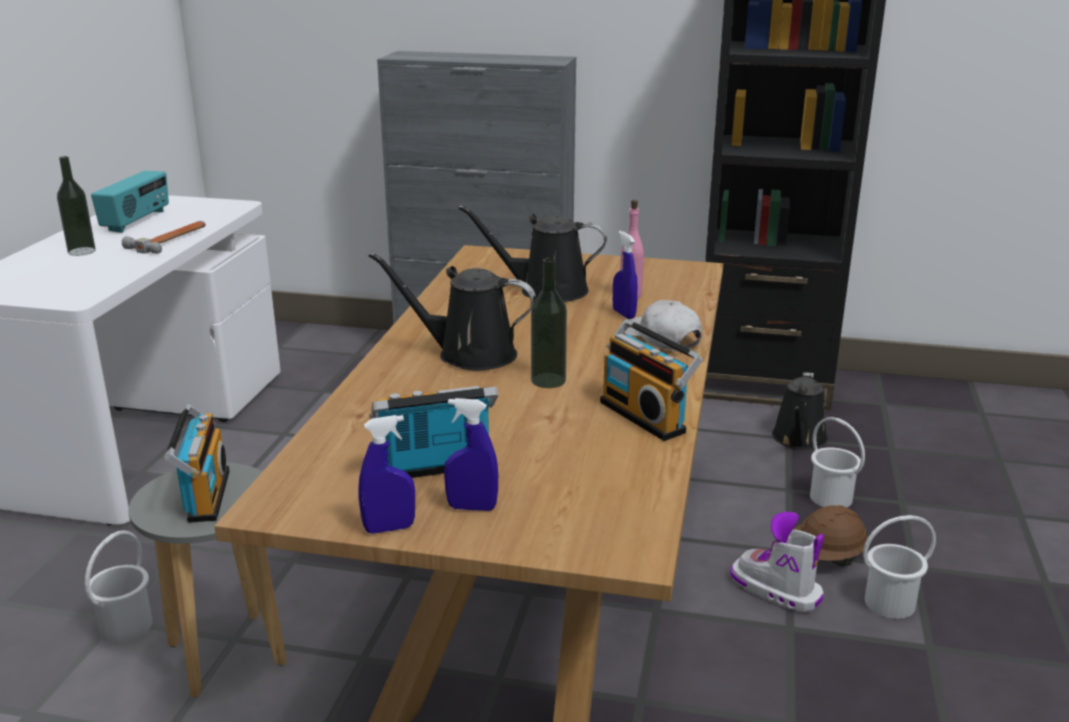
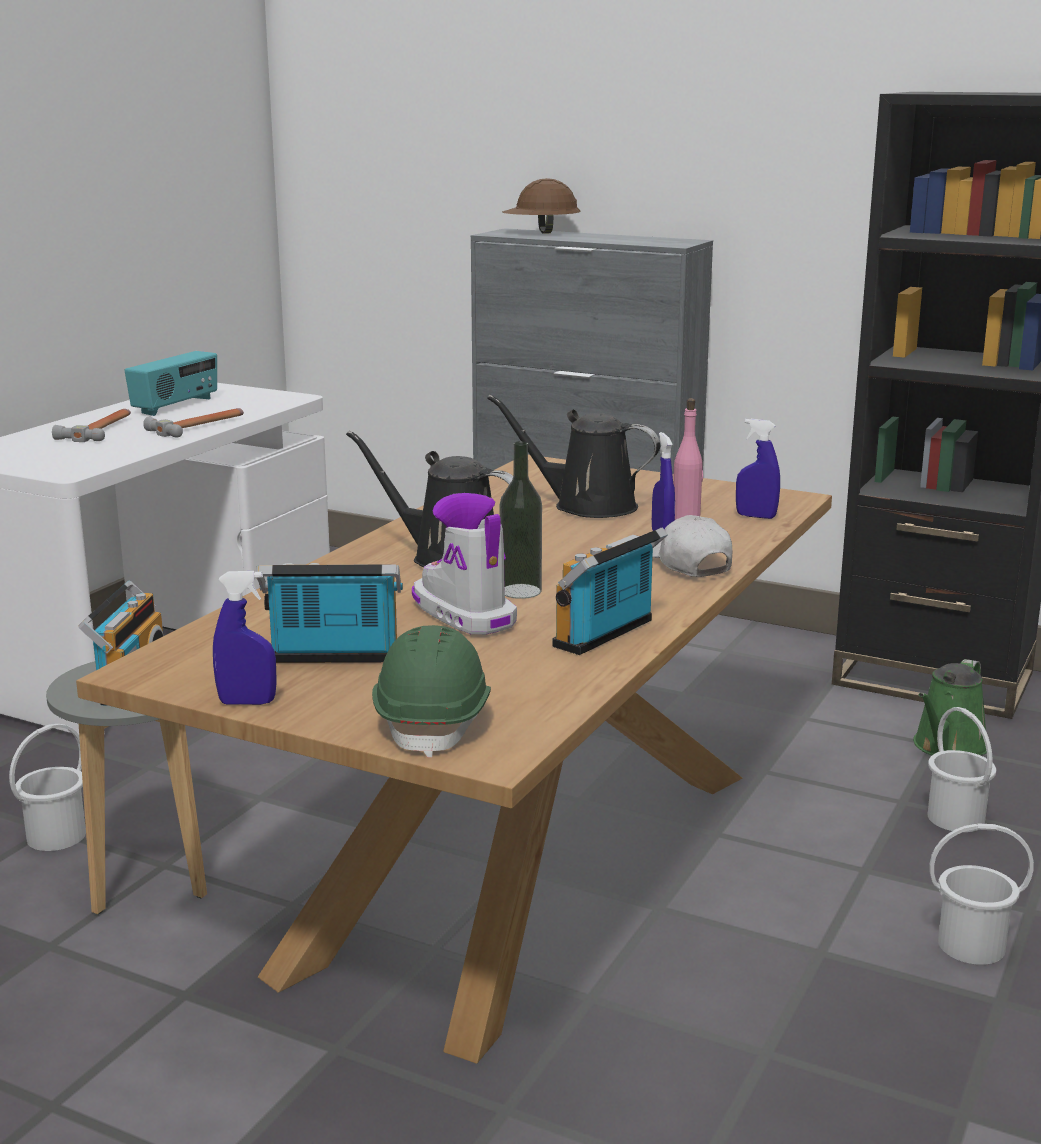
camera: 15 degrees right, 5 degrees down
bottle [57,156,96,256] -> hammer [52,409,131,442]
blue spray bottle [444,398,498,511] -> blue spray bottle moved to [736,419,780,519]
radio [600,319,703,441] -> radio turned 60 degrees clockwise [552,527,668,655]
boot [730,512,824,613] -> boot moved to [412,493,517,635]
black watering can [772,372,828,450] -> green watering can [913,659,987,755]
brown hard hat [793,505,868,566] -> brown hard hat moved to [502,178,581,233]
none -> green hard hat [372,625,491,758]

